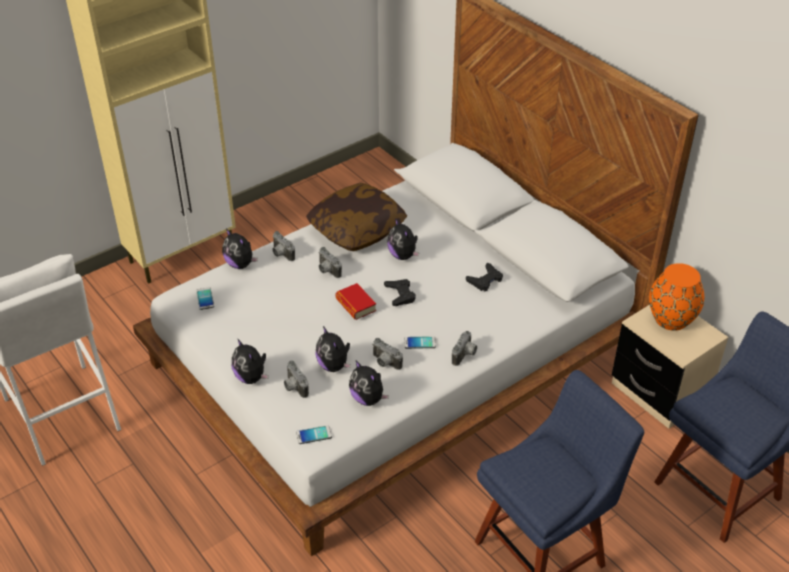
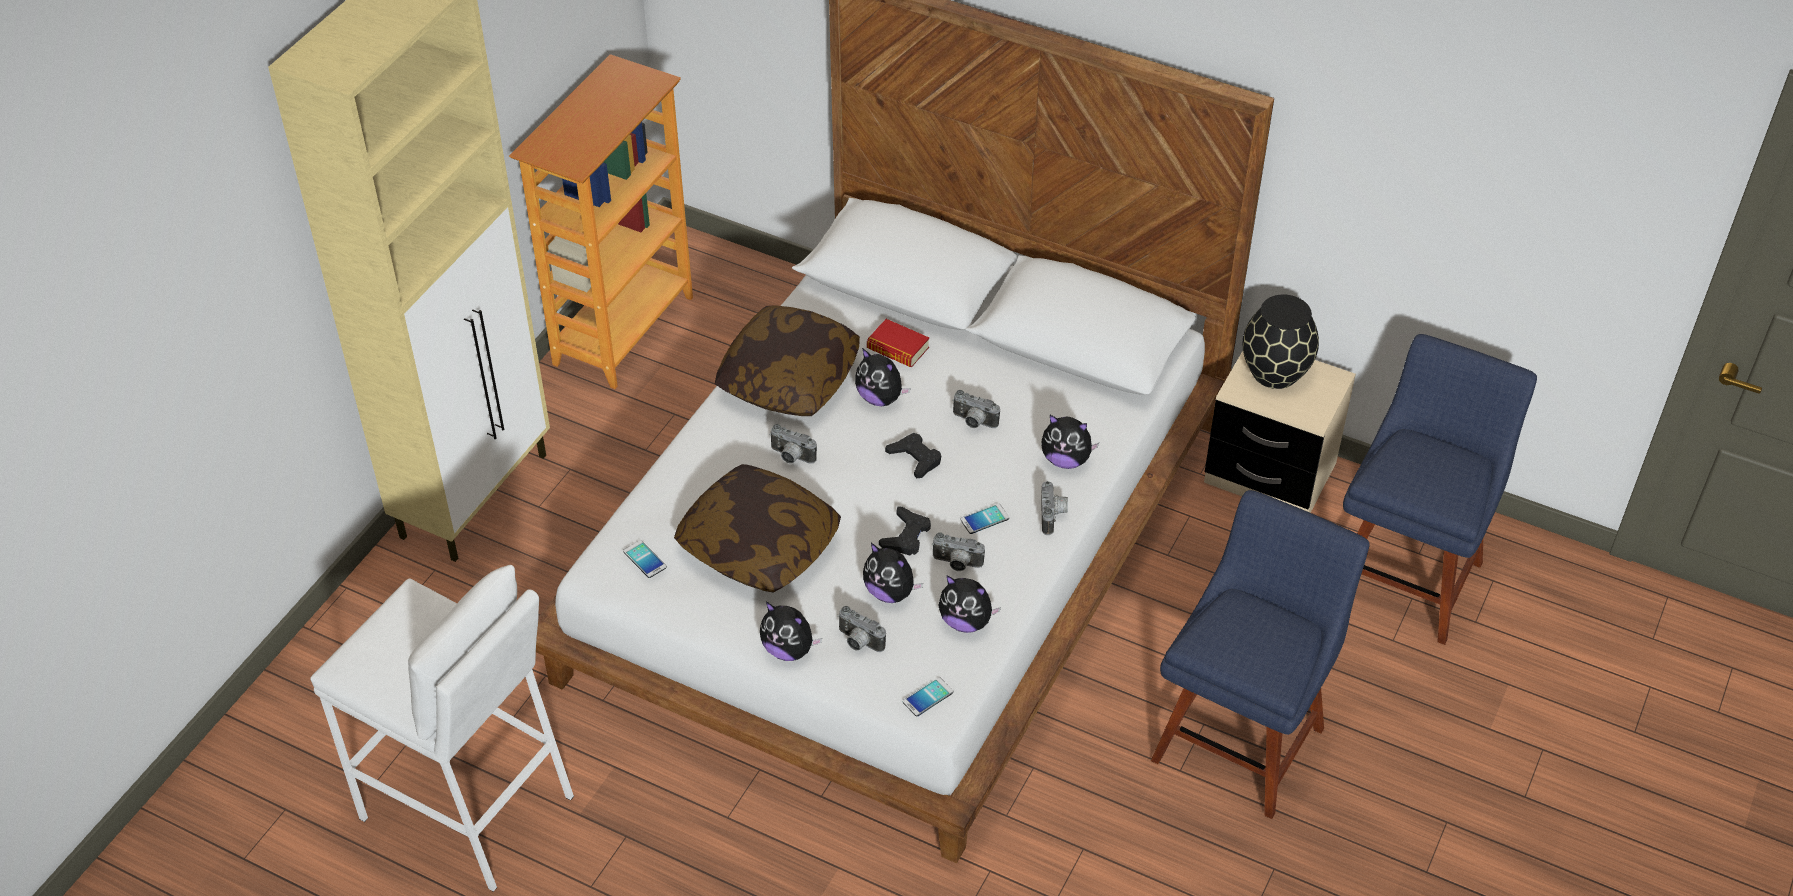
camera: 25 degrees left, 5 degrees up
plush toy [222,229,258,269] -> plush toy moved to [1041,415,1099,469]
camera [272,231,295,261] -> camera moved to [952,390,1000,428]
book [336,283,376,320] -> book moved to [867,319,929,367]
black game controller [466,262,503,291] -> black game controller moved to [879,506,931,555]
orange vase [649,263,704,331] -> black vase [1242,294,1319,389]
none -> bookcase [509,54,693,389]
none -> pillow [674,464,841,593]

